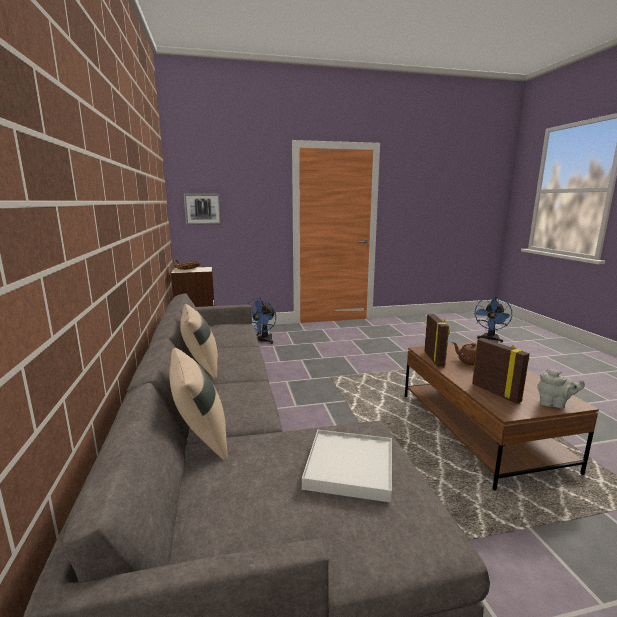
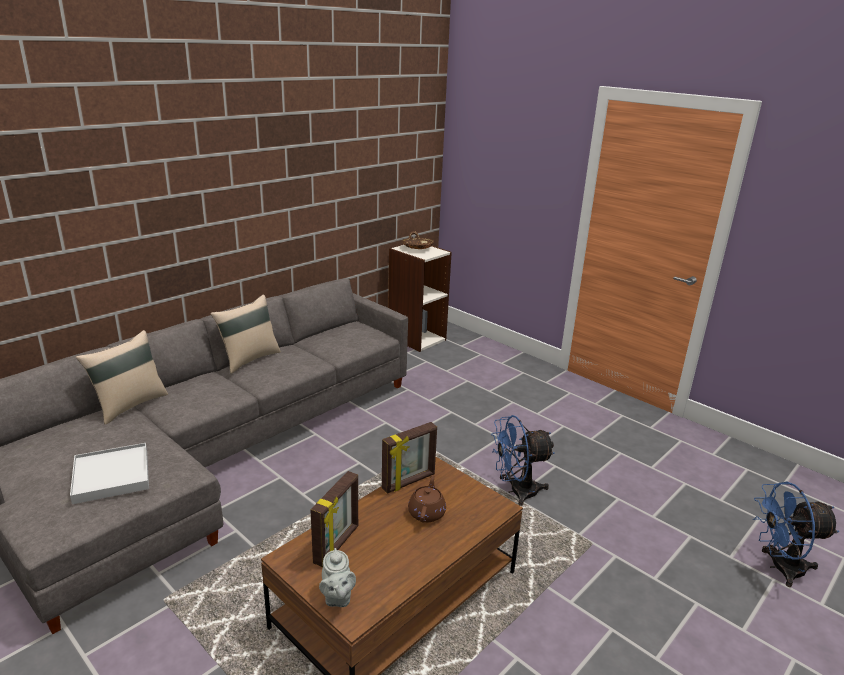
camera: 55 degrees right, 10 degrees up
picture [184,194,221,225] -> none
blue fan [247,298,276,344] -> blue fan moved to [491,415,555,506]

